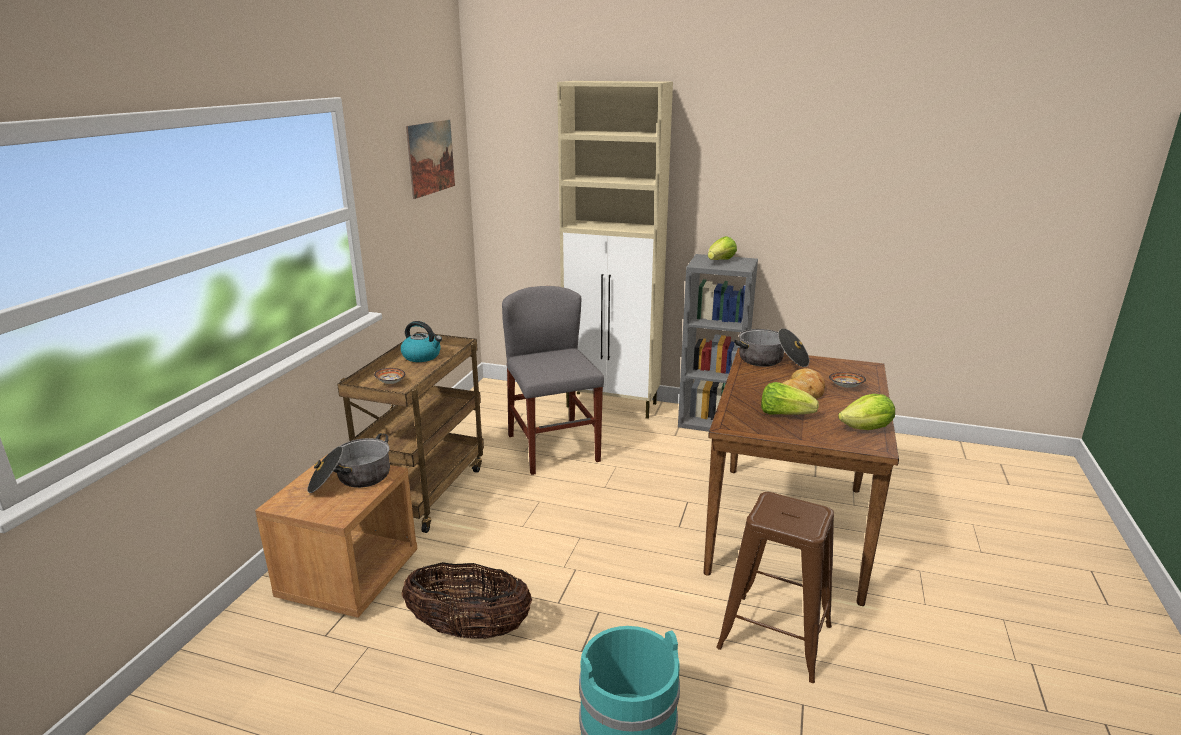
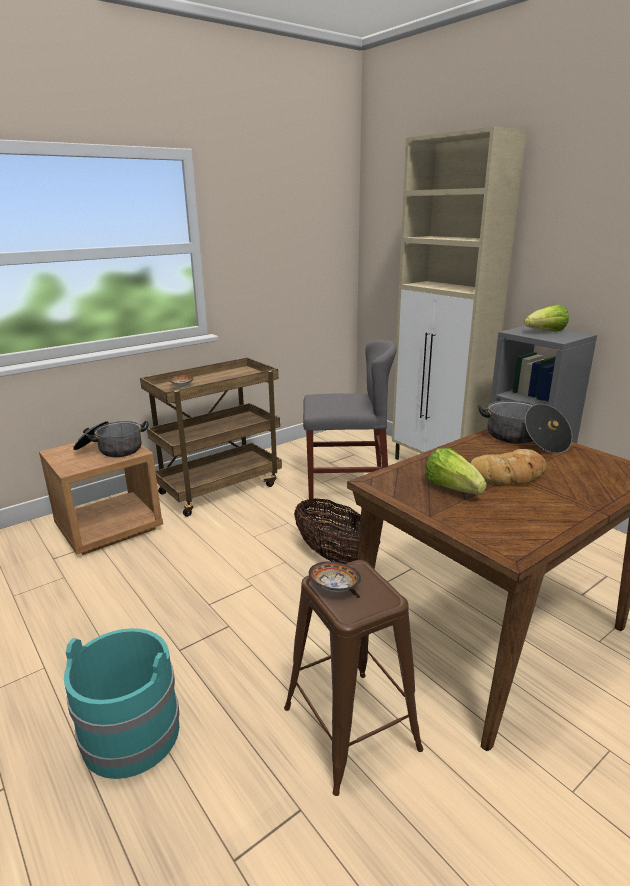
camera: 35 degrees right, 0 degrees up
kettle [401,321,442,362] -> none
basket [401,562,532,639] -> basket moved to [294,498,380,564]
picture [406,119,455,199] -> none
grey chair [502,286,604,475] -> grey chair turned 75 degrees clockwise [303,340,397,502]
bowl [829,372,866,388] -> bowl moved to [309,561,361,592]
lettuce [838,394,895,430] -> none

